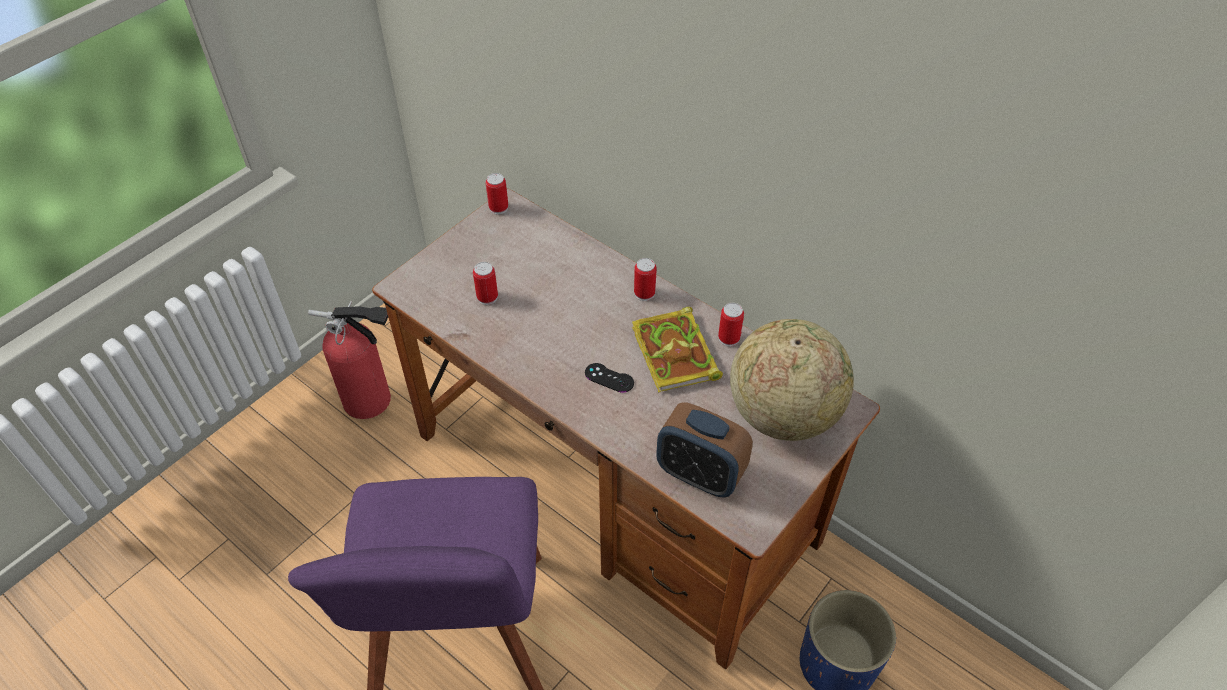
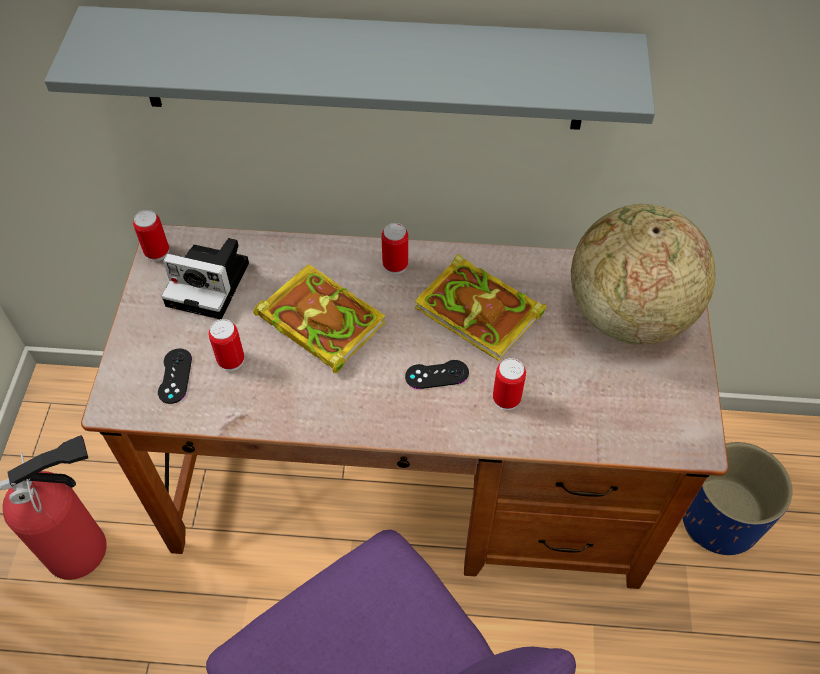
camera: 35 degrees left, 5 degrees up
alarm clock [656,403,753,497] -> none
can [718,303,744,347] -> can moved to [493,358,526,410]
none -> grey shelf [45,6,655,130]
none -> black game controller [158,348,192,404]
none -> camera [161,238,249,319]
none -> book [253,264,386,373]

